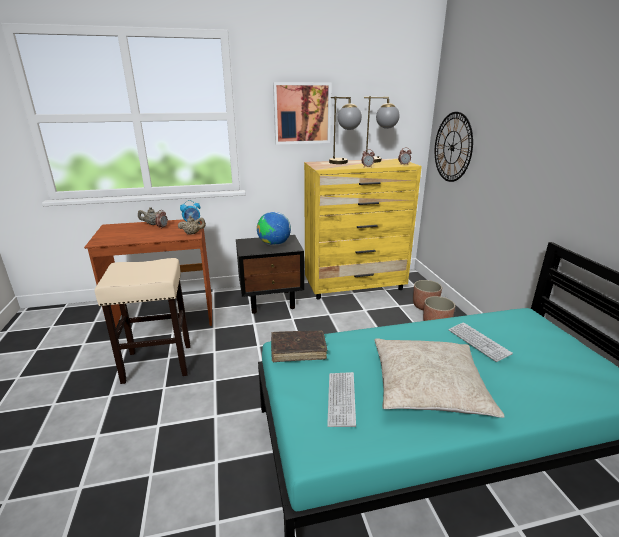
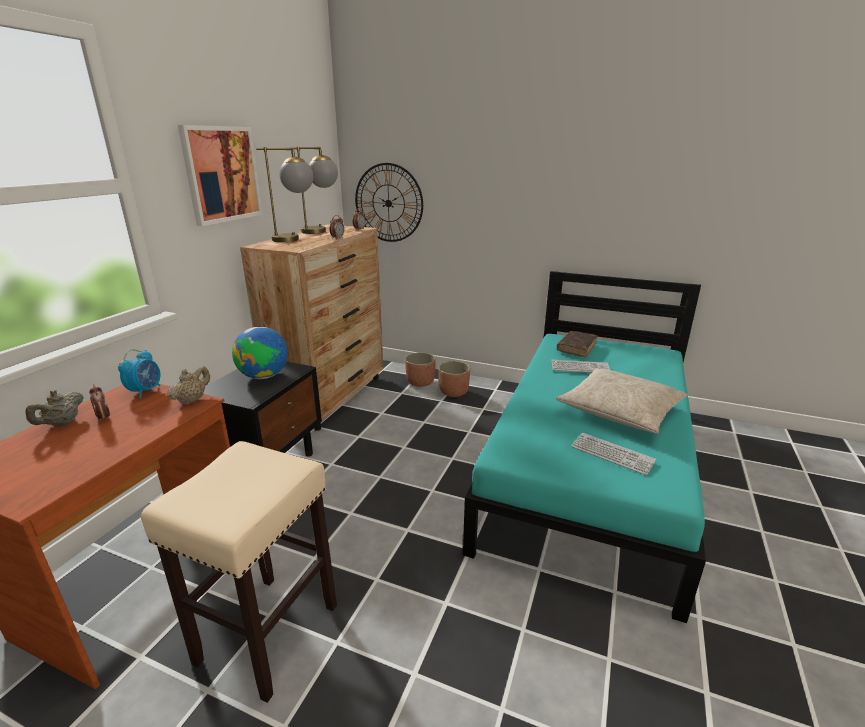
camera: 55 degrees left, 0 degrees up
brown book [271,330,327,362] -> brown book moved to [557,331,597,357]
yellow dresser [304,158,422,300] -> brown dresser [240,225,384,431]

